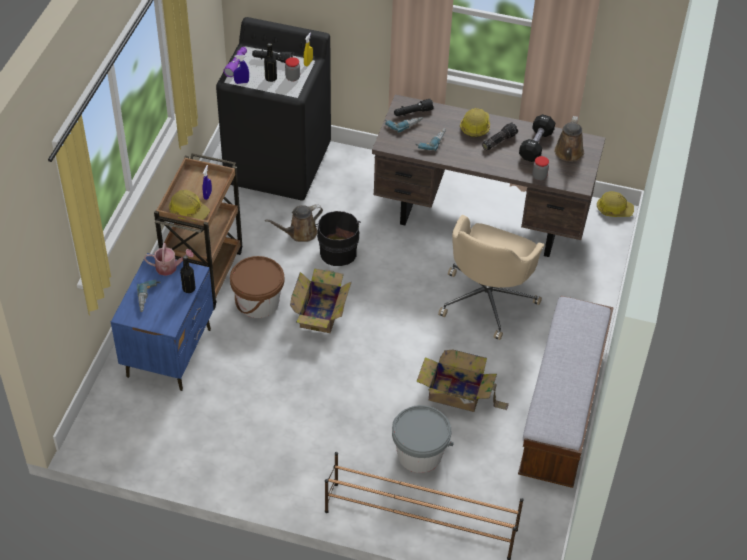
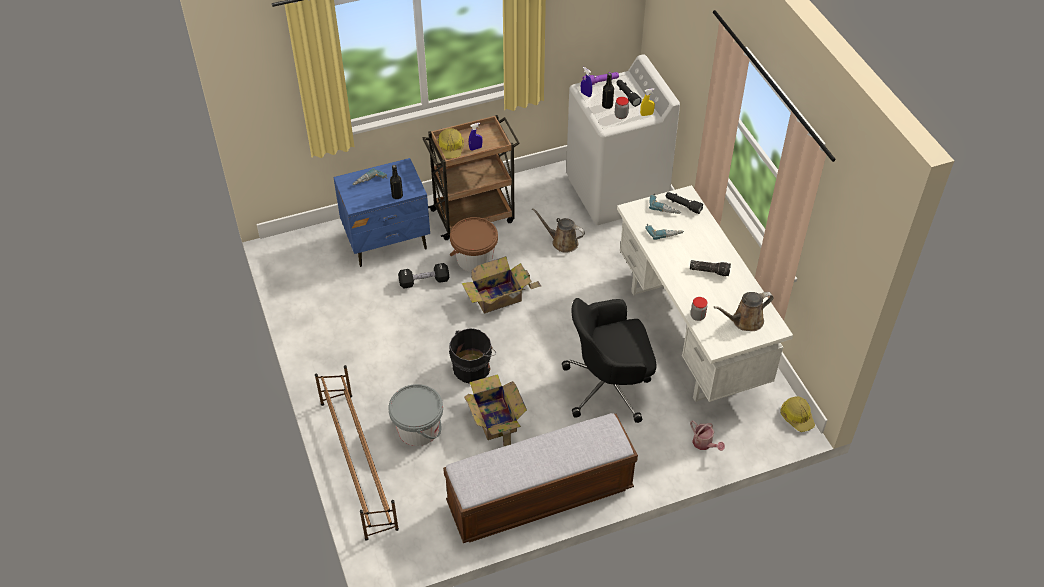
camera: 55 degrees right, 0 degrees up
watering can [144,243,194,276] -> watering can moved to [690,420,725,451]
black washing machine [216,17,331,200] -> white washing machine [566,54,680,225]
black bucket [315,211,361,266] -> black bucket moved to [449,328,496,384]
brown desk [372,94,606,257] -> white desk [617,185,793,402]
beige office chair [438,215,545,340] -> black office chair [562,298,657,423]
hard hat [460,108,490,137] -> none
black dumbbell [519,114,555,162] -> black dumbbell moved to [398,263,449,289]

